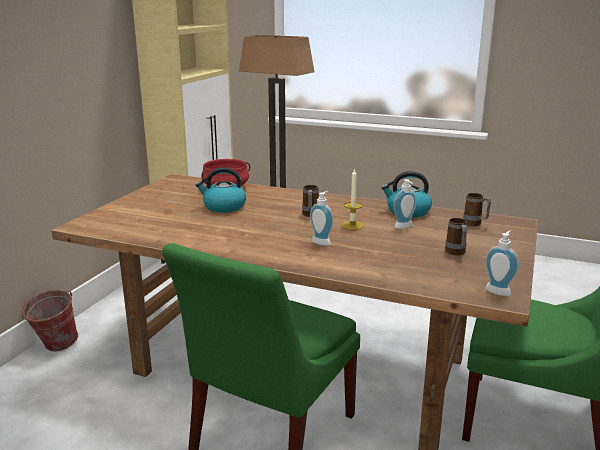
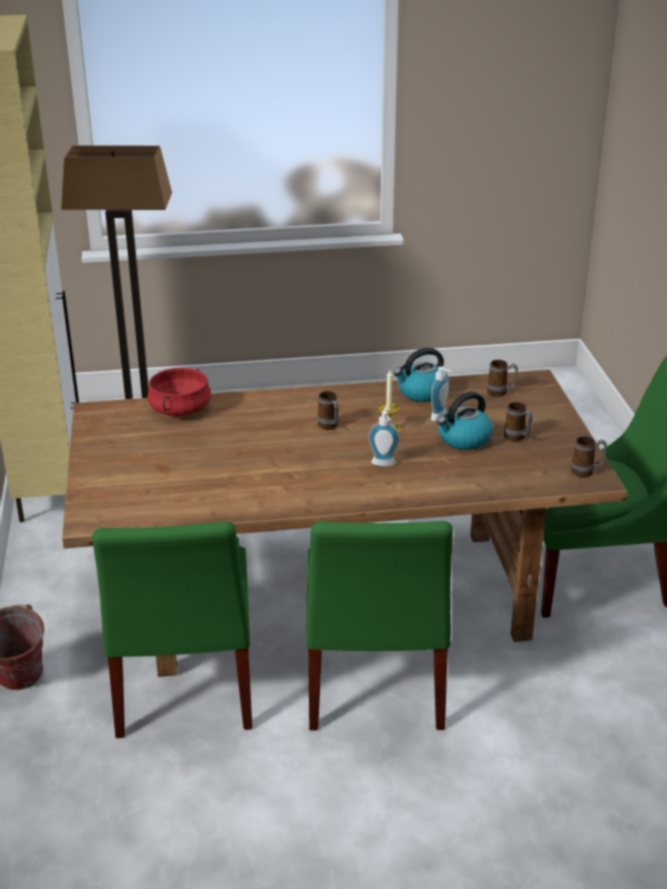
camera: 30 degrees left, 10 degrees up
kettle [196,167,246,213] -> kettle moved to [437,392,493,450]
soap dispenser [485,231,519,296] -> mug [571,436,607,478]
none -> green chair [92,521,252,738]

